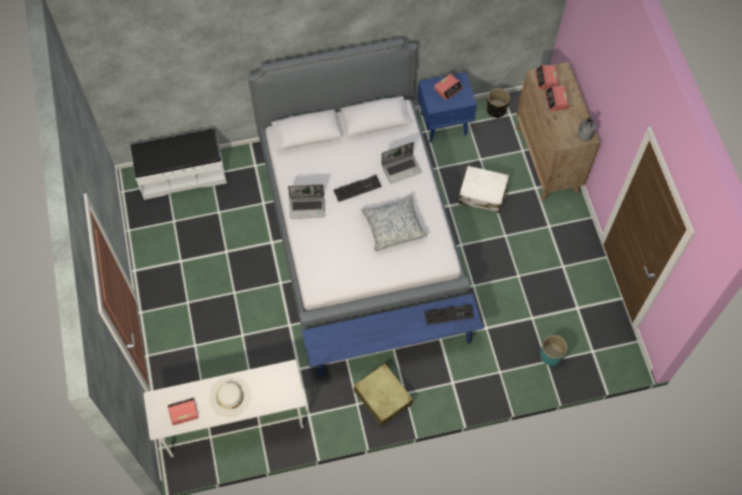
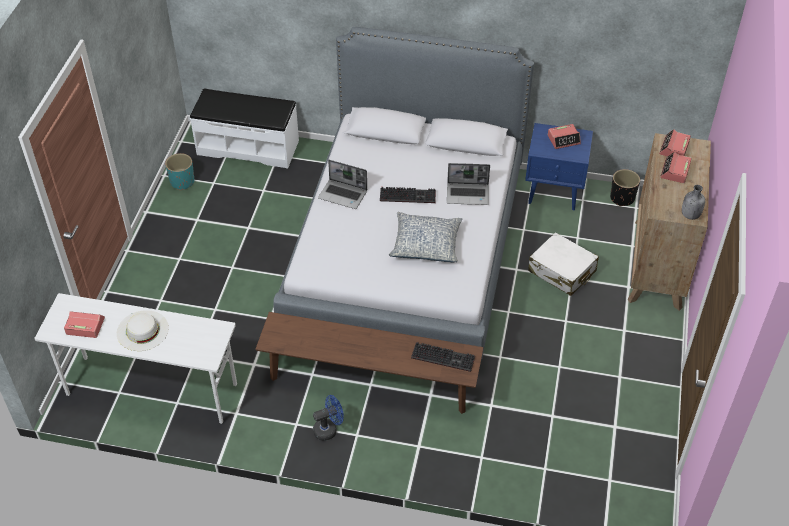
camera: 25 degrees right, 15 degrees down
blue bench [302,294,483,377] -> brown bench [255,312,484,414]
beige suitcase [354,363,413,427] -> blue fan [313,395,344,441]
turquoise planter [540,335,568,366] -> turquoise planter moved to [165,153,194,190]

